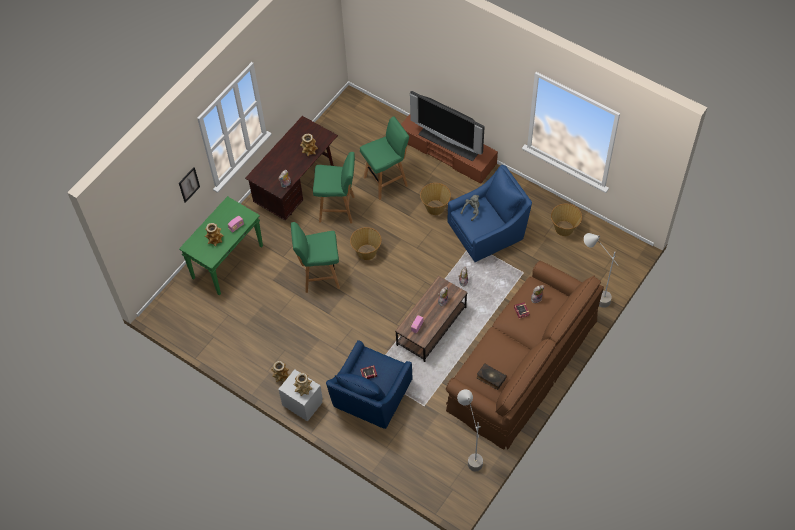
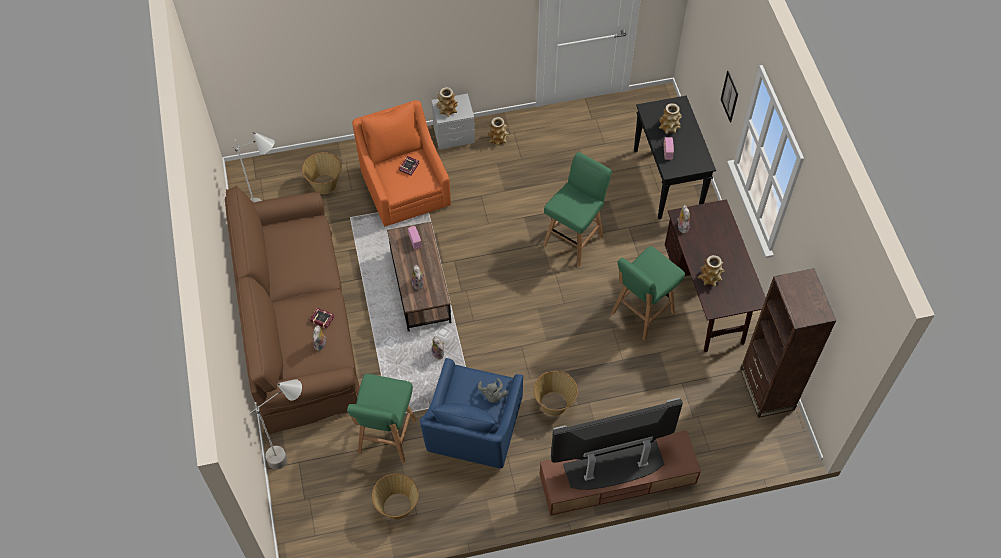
camera: 130 degrees right, 0 degrees up
green console table [179,196,263,296] -> black console table [634,95,716,219]
blue armchair [326,340,413,429] -> orange armchair [352,100,451,227]
basket [350,227,381,260] -> basket moved to [302,152,342,194]
green stool [360,116,409,200] -> green stool moved to [347,374,417,463]
book [476,363,507,390] -> none
none -> brown bookcase [740,268,837,418]

